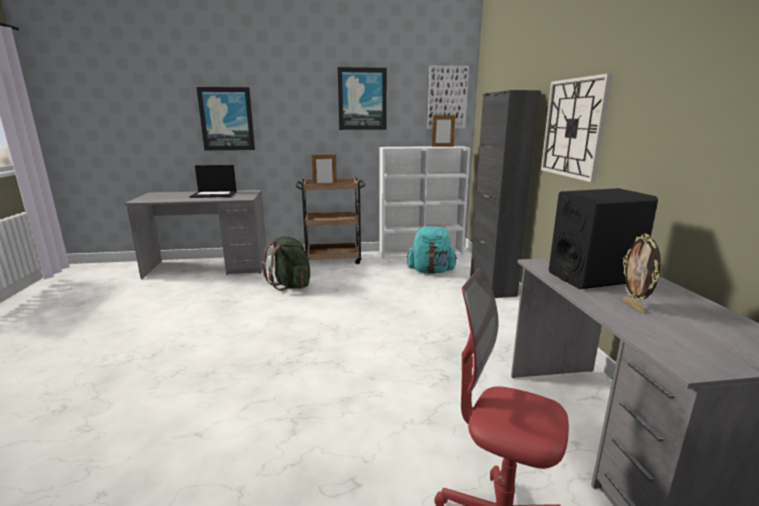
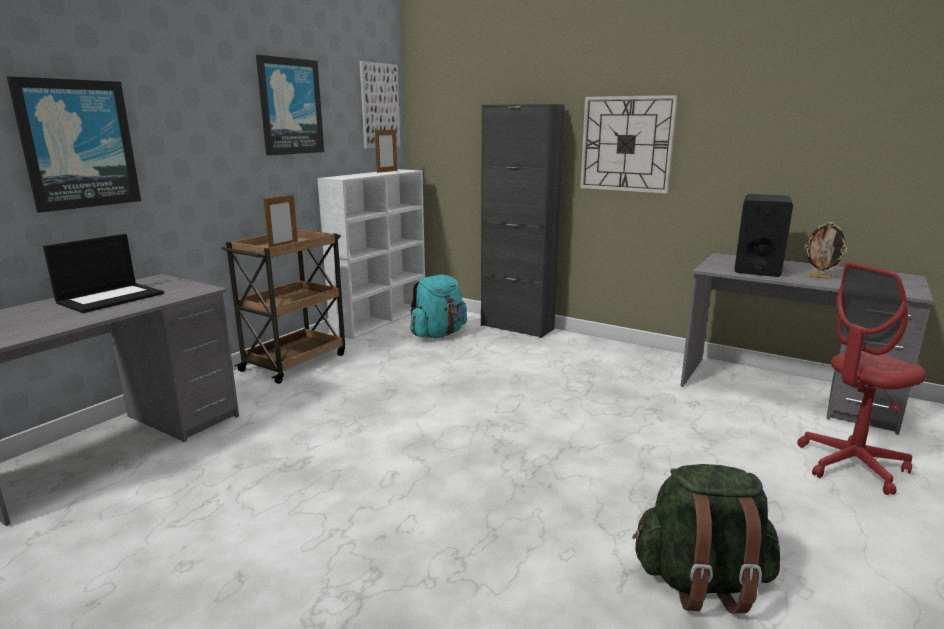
camera: 50 degrees left, 0 degrees up
green backpack [262,237,310,291] -> green backpack moved to [632,464,780,613]

